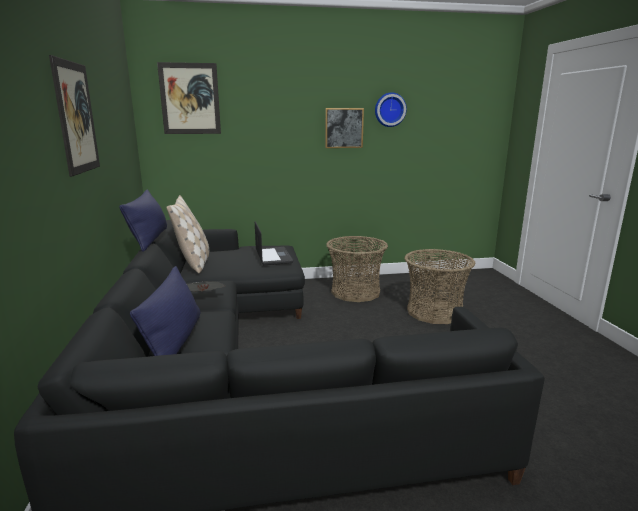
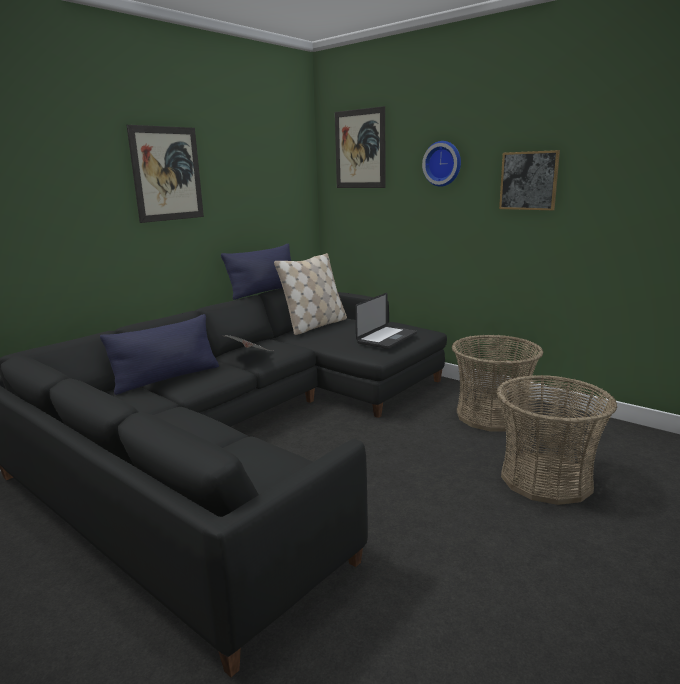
camera: 50 degrees right, 0 degrees up
wall clock [375,93,407,127] -> wall clock moved to [422,141,461,187]

